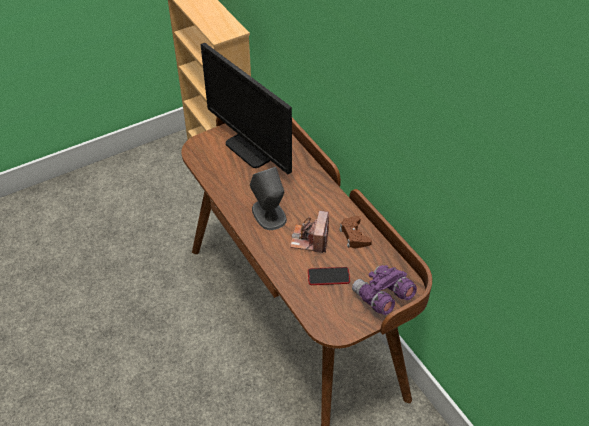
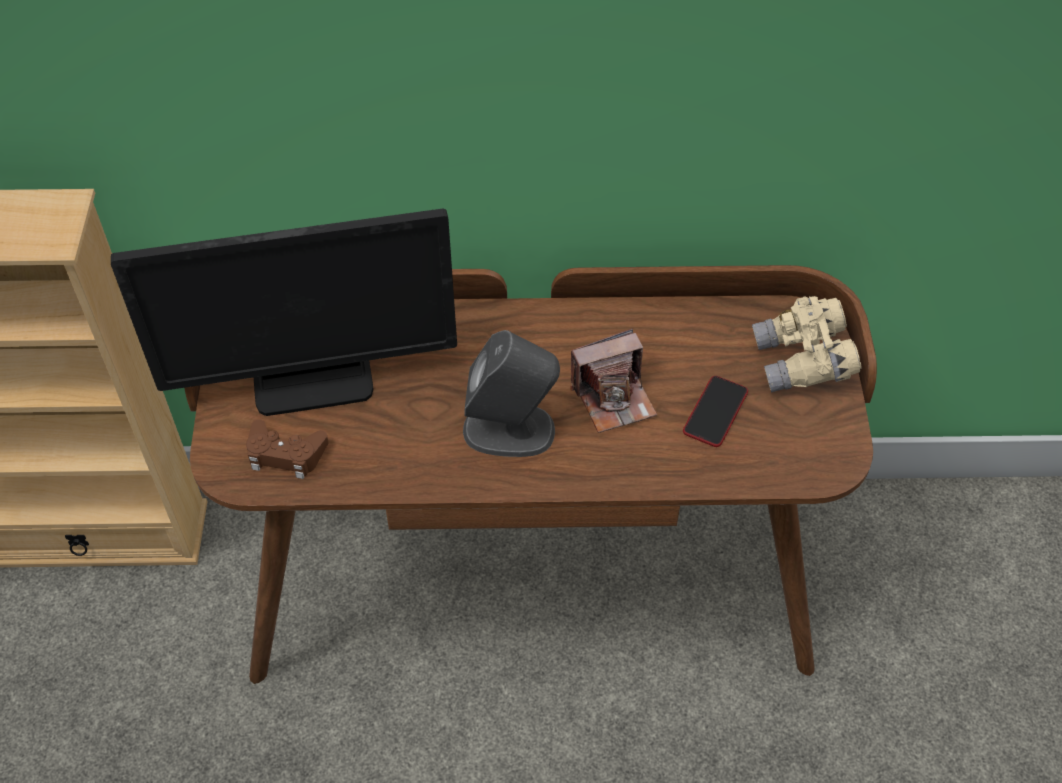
camera: 60 degrees left, 5 degrees up
camera [290,211,329,253] -> camera turned 60 degrees counterclockwise [570,329,657,433]
brown game controller [339,216,372,248] -> brown game controller moved to [246,419,328,479]
purple binoculars [352,265,417,315] -> beige binoculars [752,296,862,393]

